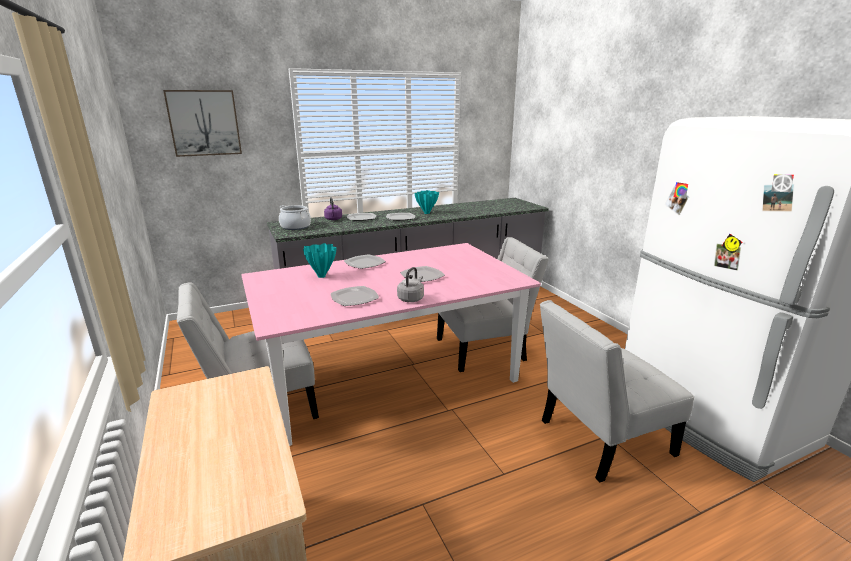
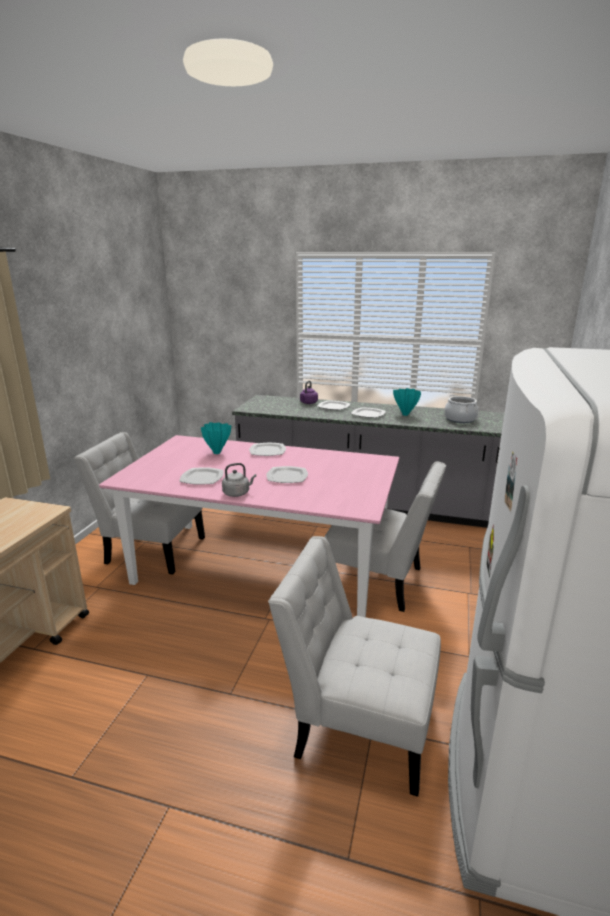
camera: 40 degrees right, 0 degrees up
picture [163,90,242,157] -> none
cooking pot [279,205,311,230] -> cooking pot moved to [444,395,478,423]

